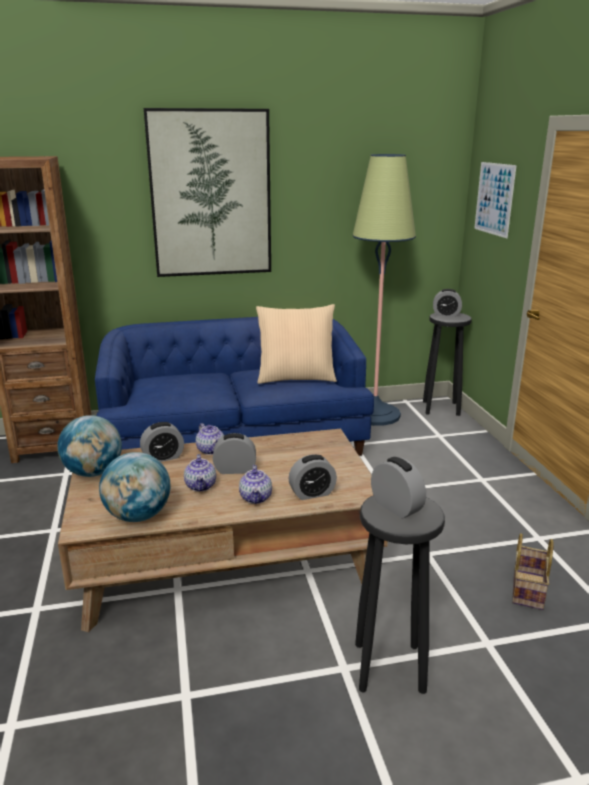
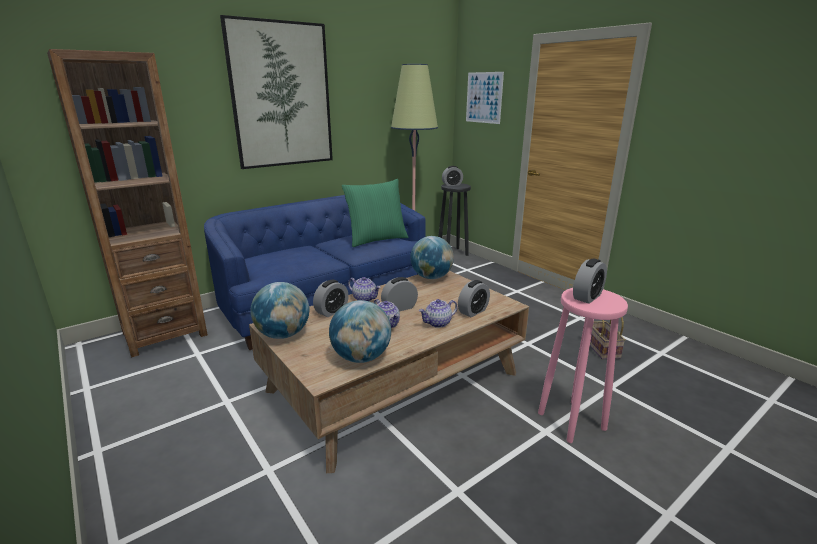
camera: 25 degrees left, 0 degrees up
teapot [239,465,272,504] -> teapot turned 90 degrees clockwise [419,299,458,328]
beige pillow [256,304,337,384] -> green pillow [342,179,409,247]
black stool [355,495,445,694] -> pink stool [538,288,628,443]
alarm clock [371,457,426,519] -> alarm clock turned 105 degrees clockwise [573,258,607,304]
none -> globe [410,236,454,279]

